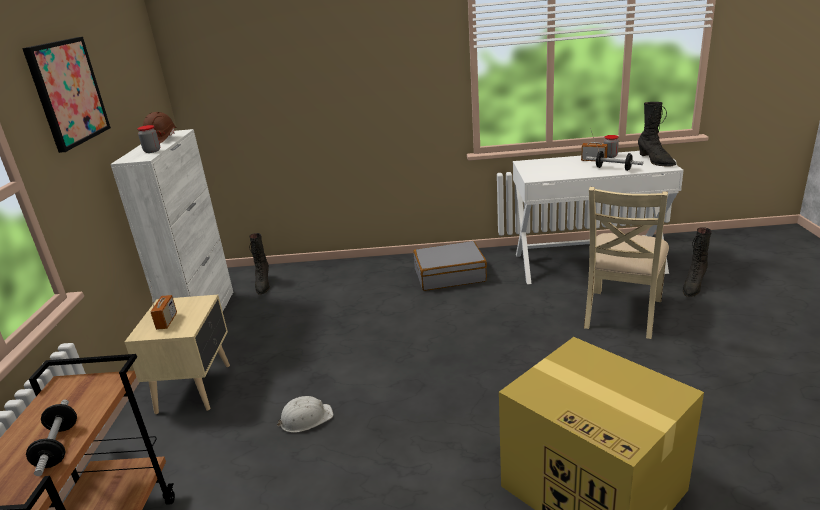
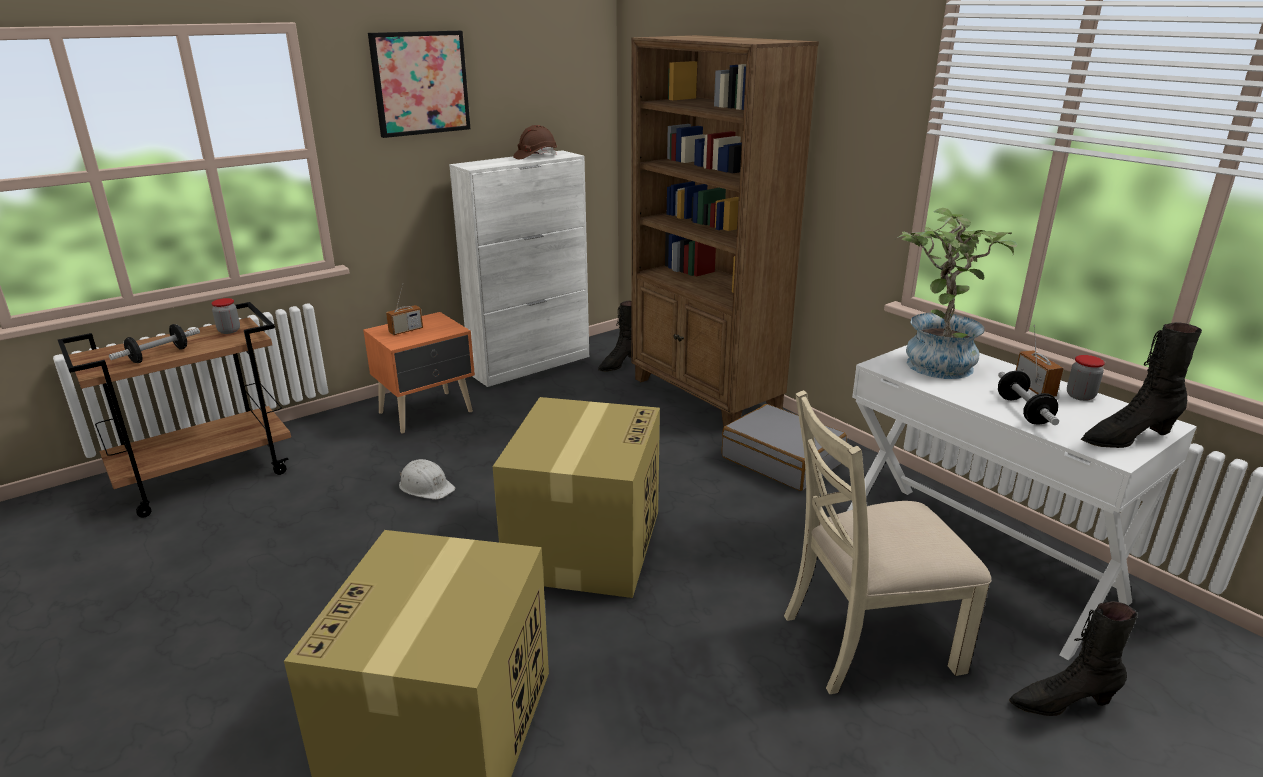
camera: 50 degrees right, 0 degrees up
beige nightstand [125,295,230,414] -> orange nightstand [363,312,475,433]
jar [137,125,160,153] -> jar moved to [211,298,240,334]
black boot [638,102,676,167] -> black boot turned 45 degrees clockwise [1081,322,1202,448]
none -> cardboard box [493,397,660,598]
none -> brown bookcase [631,35,819,427]
none -> potted plant [897,208,1017,379]

